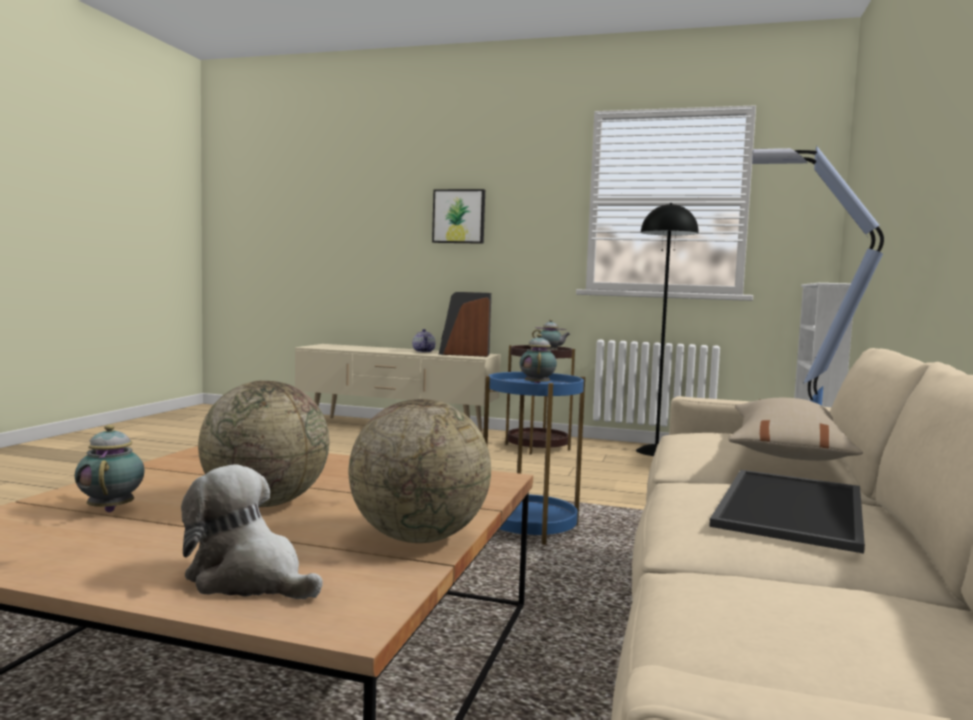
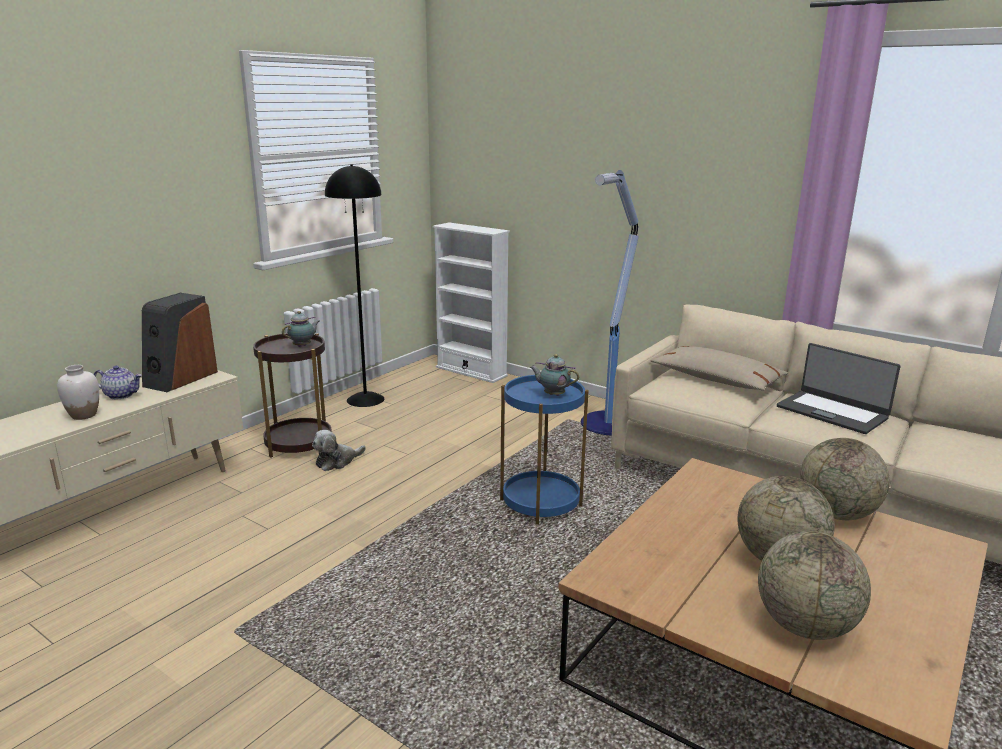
camera: 70 degrees left, 15 degrees up
teapot [74,425,145,512] -> globe [758,531,871,640]
plush toy [181,465,323,599] -> plush toy moved to [312,430,366,471]
picture [432,189,485,244] -> none
tray [709,470,865,554] -> laptop [777,343,901,434]
none -> white vase [57,365,99,420]

